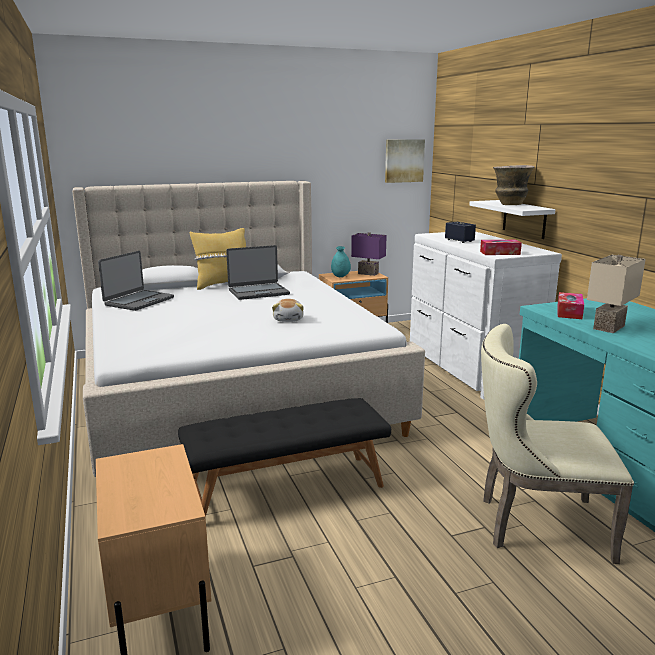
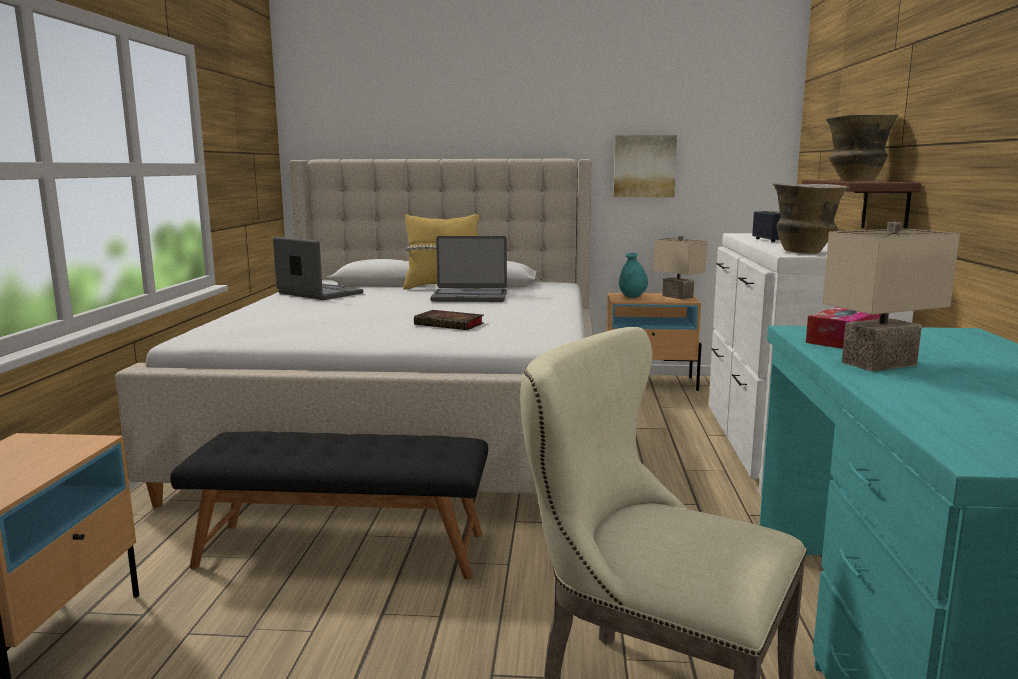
camera: 25 degrees right, 5 degrees down
laptop [98,251,174,311] -> laptop turned 105 degrees counterclockwise [273,237,363,300]
plush toy [272,299,304,322] -> book [414,310,484,330]
purple table lamp [351,232,387,276] -> beige table lamp [653,236,707,300]
picture [385,139,425,183] -> picture moved to [614,135,677,197]
white shelf [469,200,556,239] -> brown shelf [802,180,922,228]
tissue box [480,240,522,255] -> vase [773,183,849,254]

